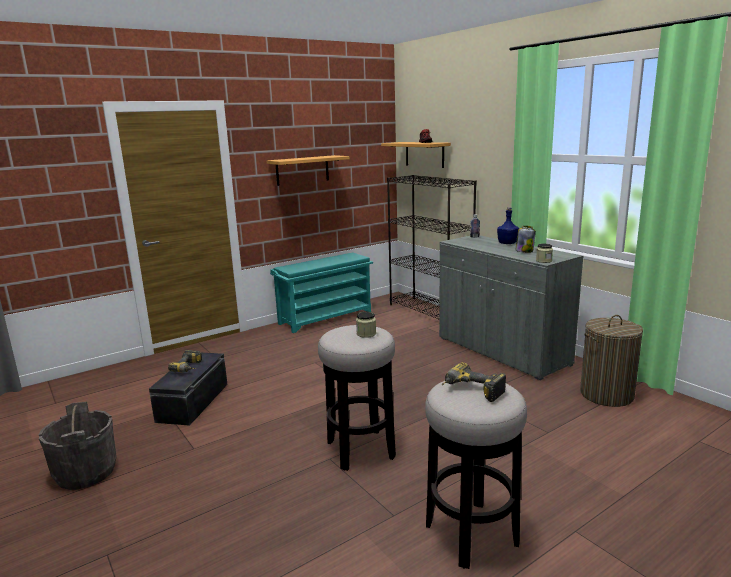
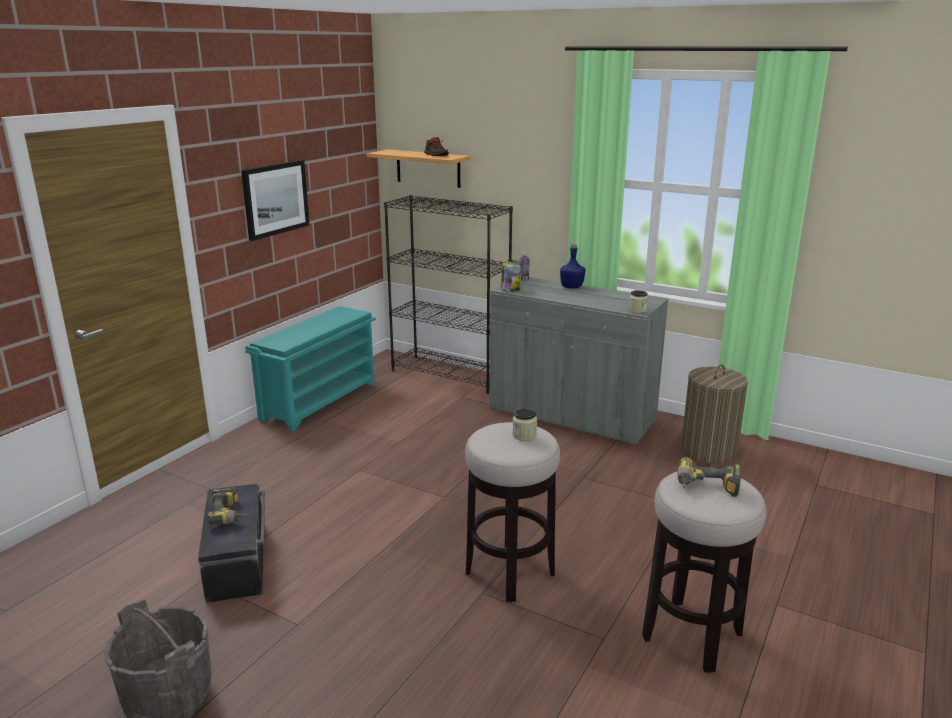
camera: 25 degrees left, 5 degrees up
shelf [267,155,350,186] -> picture [241,160,310,241]
jar [515,226,536,253] -> jar moved to [501,260,522,291]

